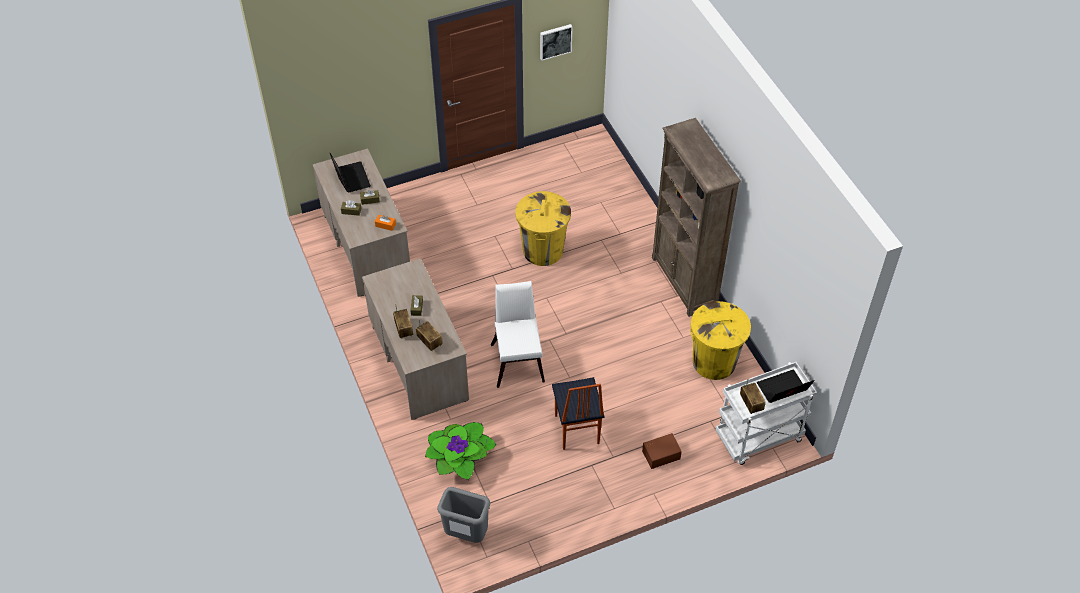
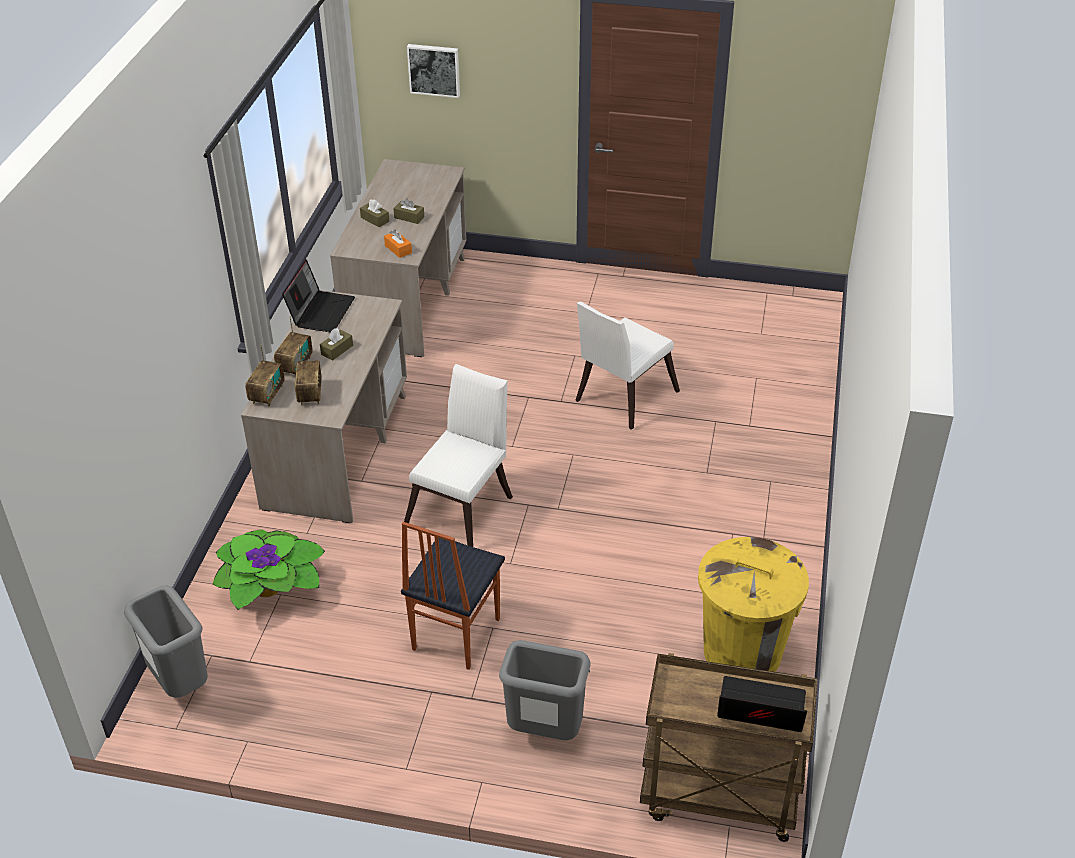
camera: 35 degrees right, 10 degrees down
laptop [330,153,371,192] -> laptop moved to [282,259,355,333]
yellow trash can [515,191,571,266] -> white chair [575,301,680,430]
picture [540,24,573,61] -> picture moved to [407,44,460,98]
brown storage box [642,433,682,469] -> grey trash can [499,640,590,740]
brown bookcase [652,118,741,317] -> none
white cart [715,362,817,465] -> brown cart [640,653,818,842]
radio [740,380,766,414] -> radio moved to [245,344,285,407]

